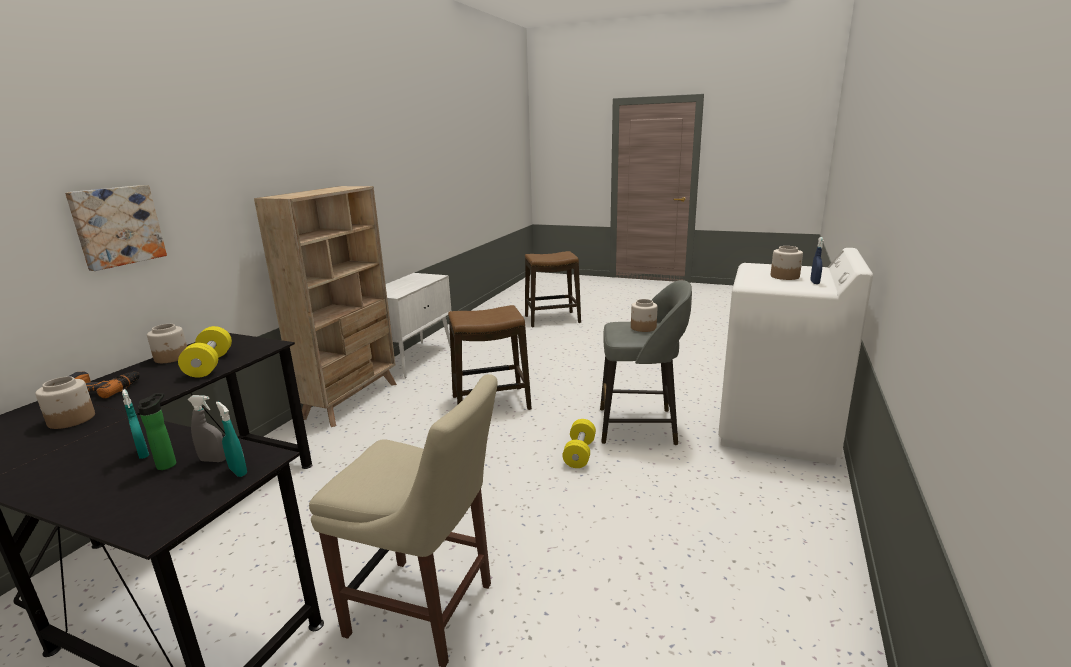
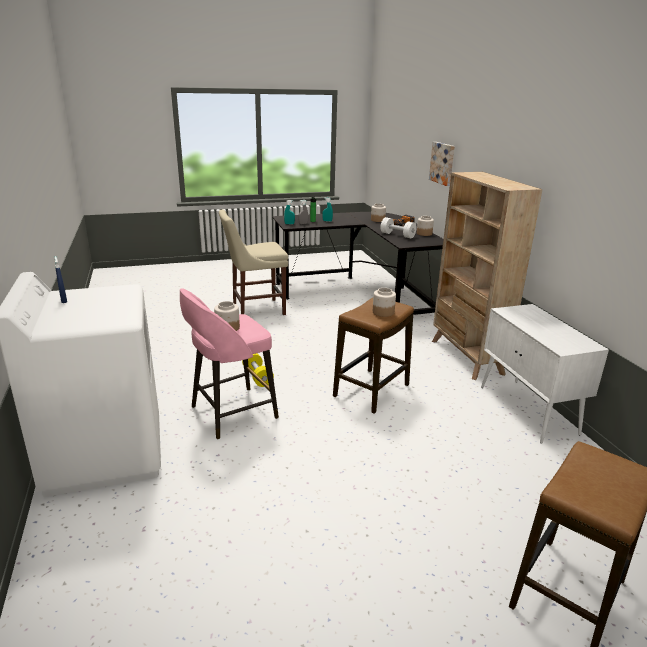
camera: 140 degrees right, 5 degrees up
yellow dumbbell [178,326,232,378] -> white dumbbell [381,217,417,238]
grey stool [600,280,692,445] -> pink stool [180,288,279,439]
jar [771,246,803,280] -> jar moved to [373,288,396,317]

